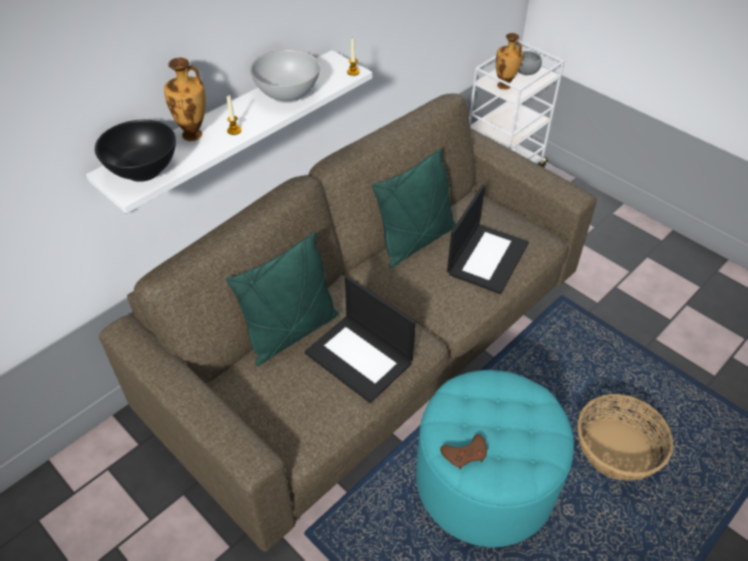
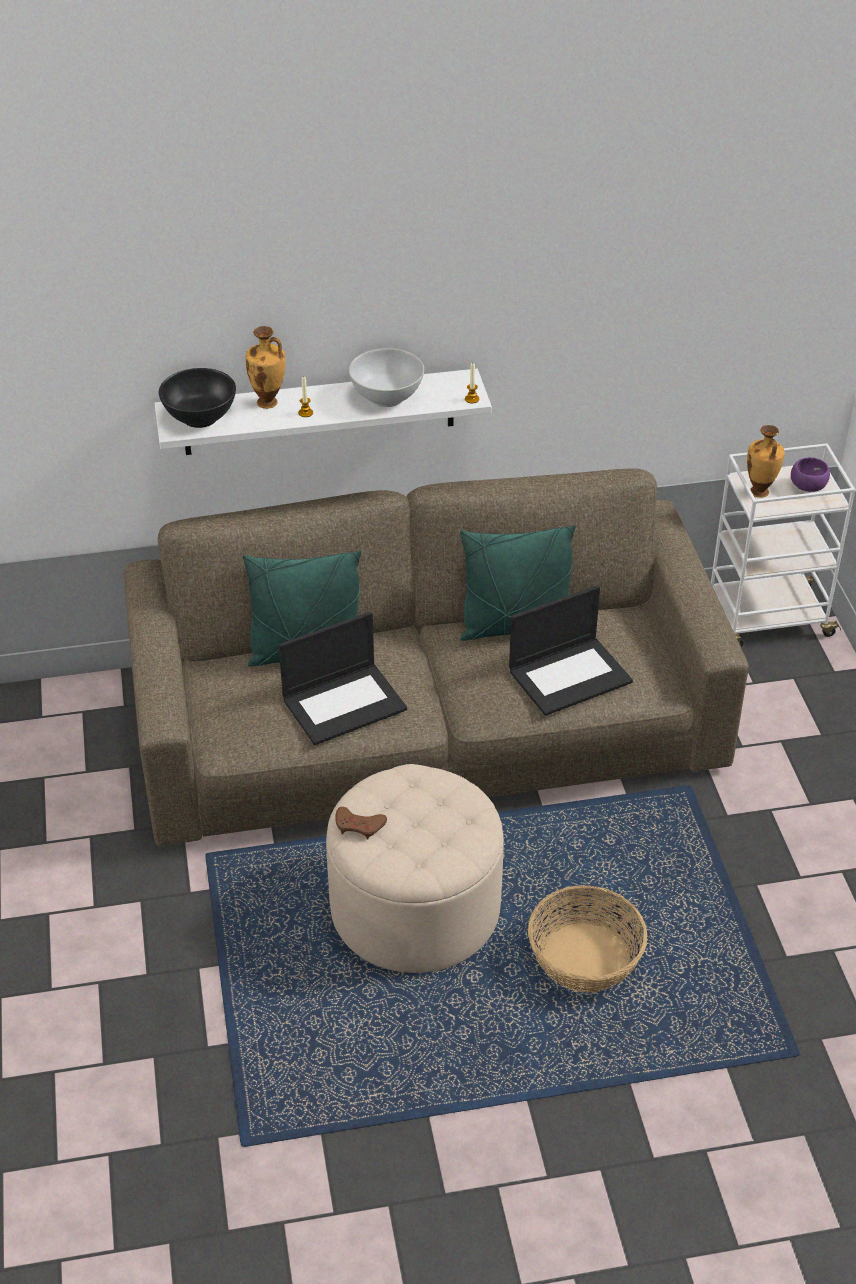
camera: 35 degrees right, 5 degrees down
laptop [304,276,416,403] -> laptop turned 105 degrees counterclockwise [279,611,407,745]
turquoise ottoman [416,370,574,547] -> beige ottoman [326,764,504,973]
grey bowl [518,51,542,75] -> purple bowl [791,457,830,492]

